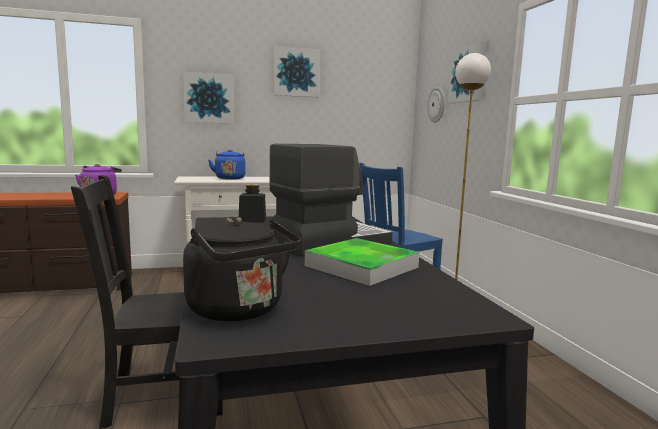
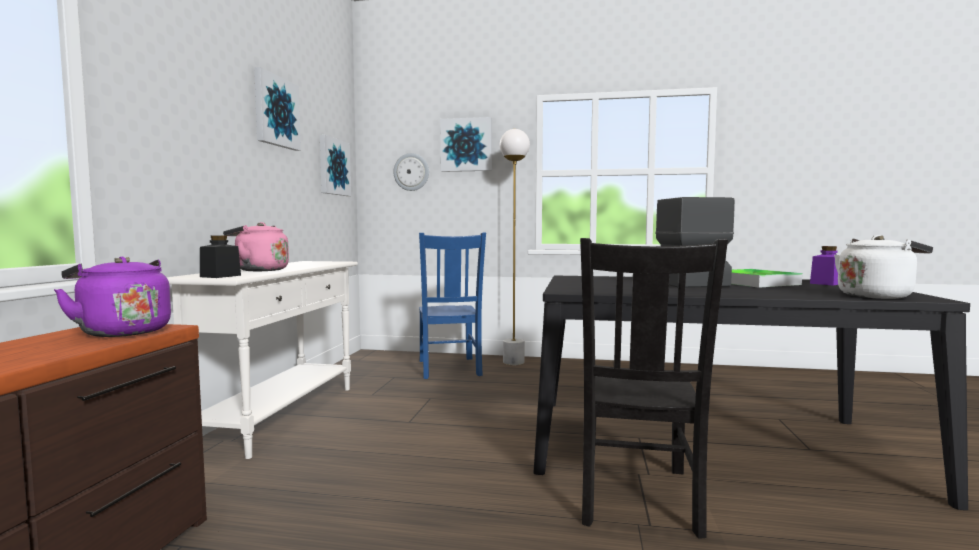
camera: 65 degrees left, 5 degrees down
picture [183,72,234,124] -> picture moved to [320,135,351,196]
black kettle [183,217,301,321] -> white kettle [834,235,933,299]
blue kettle [208,150,246,180] -> pink kettle [223,222,289,271]
black jar [239,185,266,223] -> black jar moved to [200,235,241,278]
none -> purple jar [810,246,838,286]

